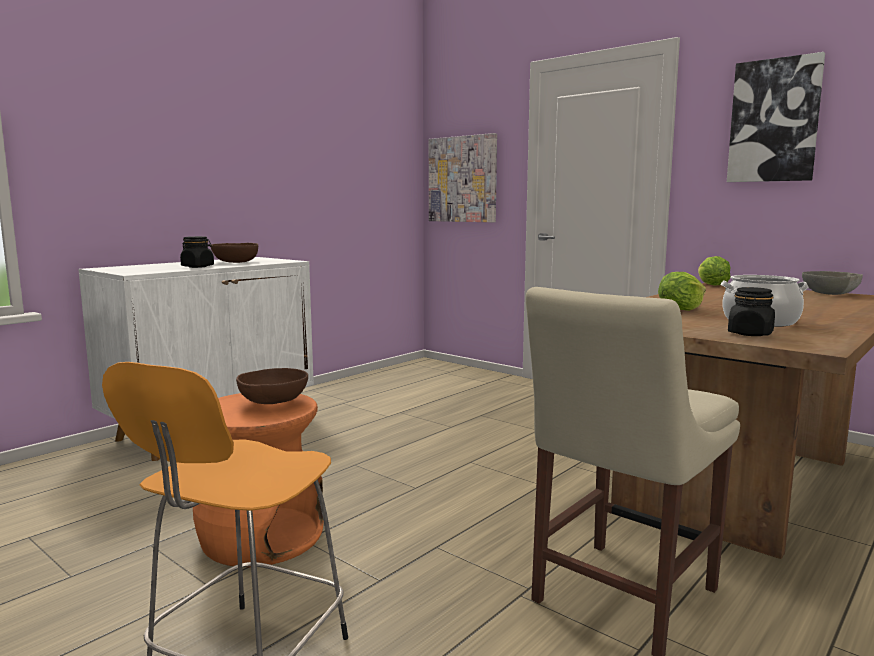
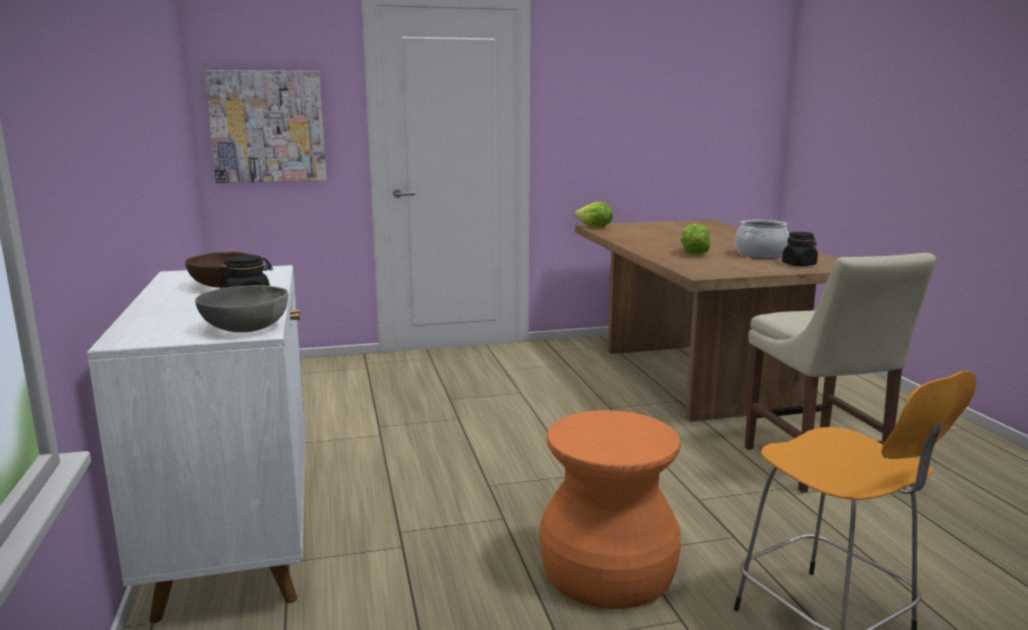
camera: 55 degrees left, 5 degrees up
brown bowl [236,368,308,404] -> none
picture [727,52,825,182] -> none
grey bowl [802,271,863,295] -> grey bowl moved to [195,285,288,332]

